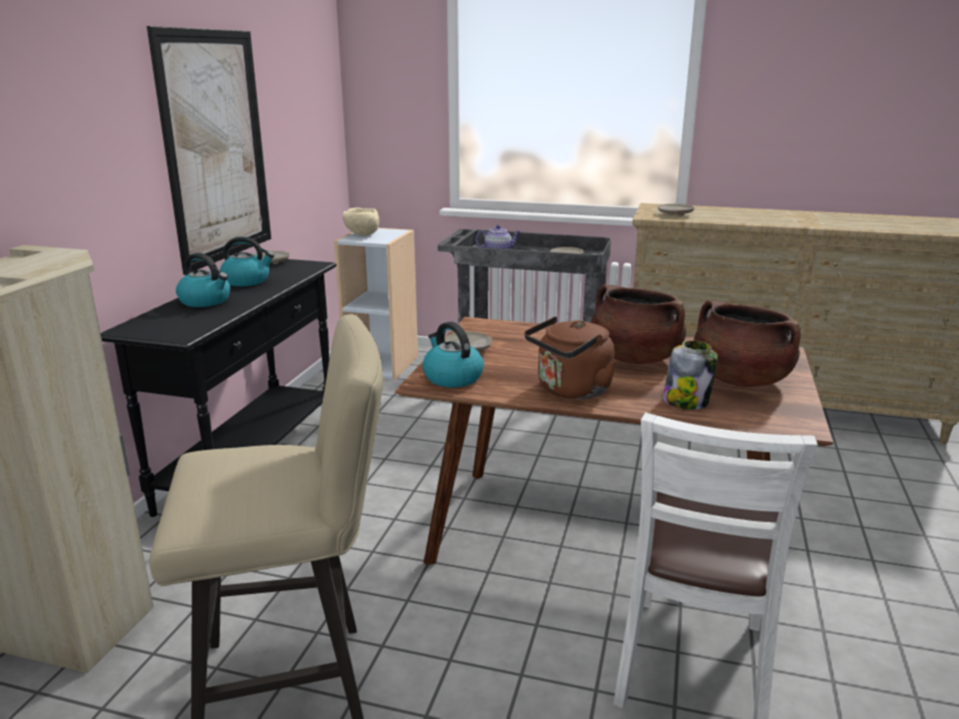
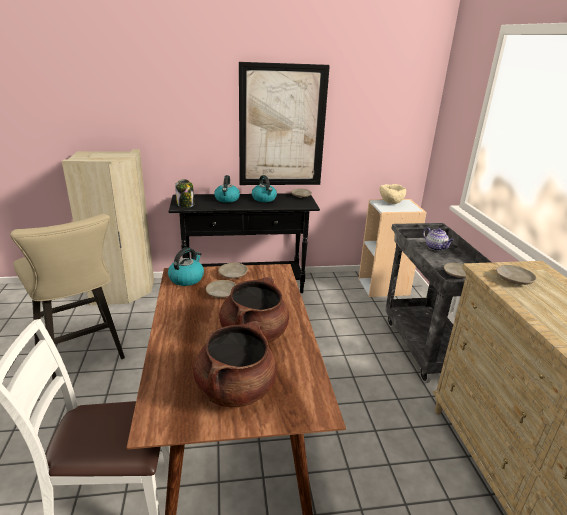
camera: 65 degrees right, 5 degrees up
brown kettle [524,316,617,399] -> none
jar [663,340,718,410] -> jar moved to [175,179,194,208]
none -> beige plate [206,280,237,298]

